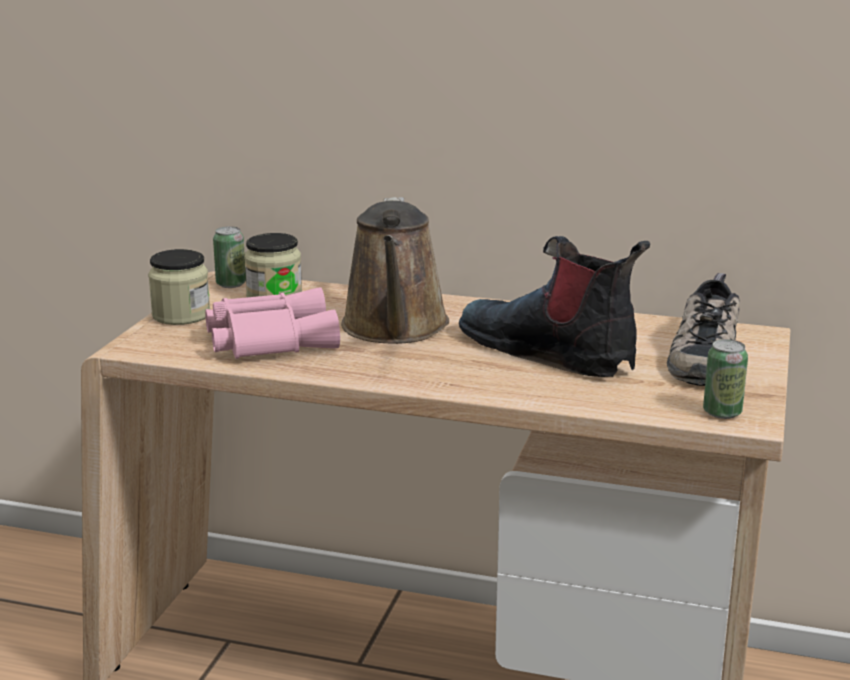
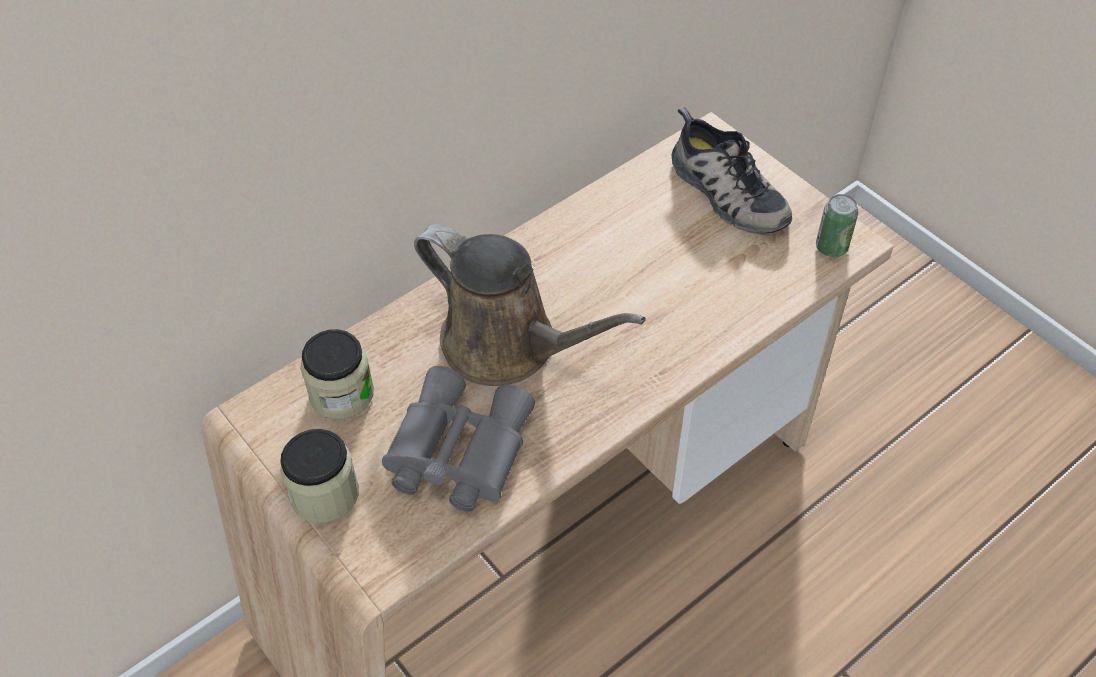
camera: 55 degrees left, 30 degrees up
pink binoculars [205,287,340,359] -> grey binoculars [382,366,535,512]
can [213,226,246,288] -> none
boot [459,236,651,377] -> none

